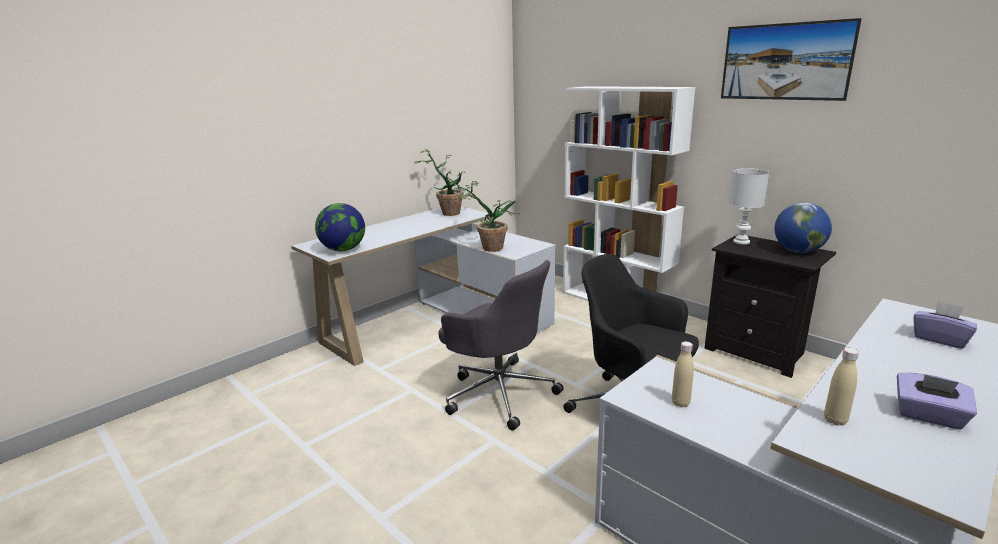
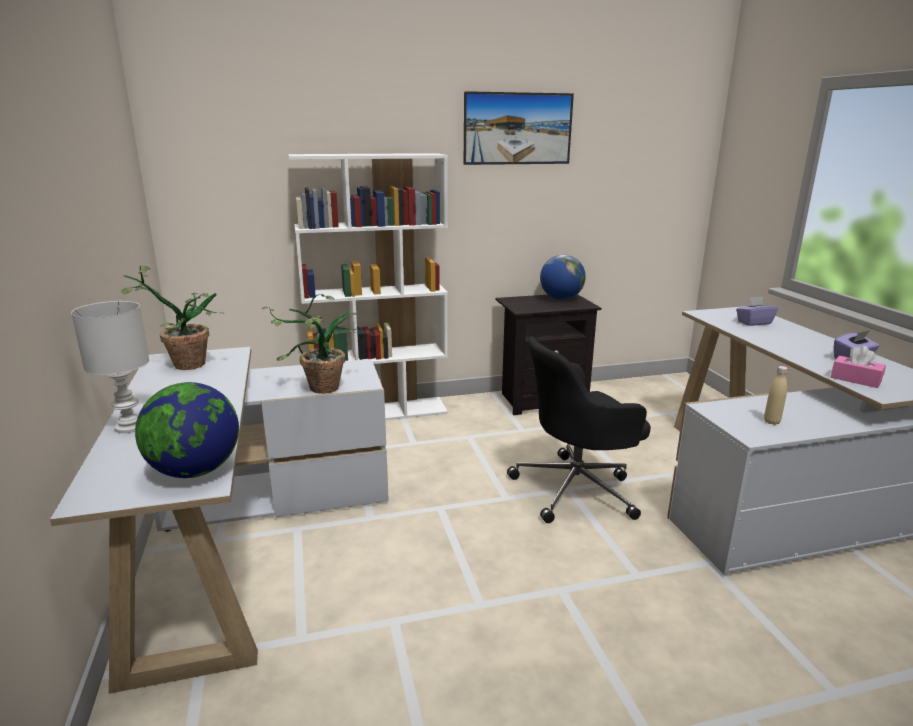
camera: 60 degrees left, 0 degrees up
grey office chair [438,260,564,431] -> none
white table lamp [729,168,770,244] -> white table lamp moved to [71,301,149,433]
beige bottle [824,348,859,426] -> pink tissue box [831,346,886,388]

